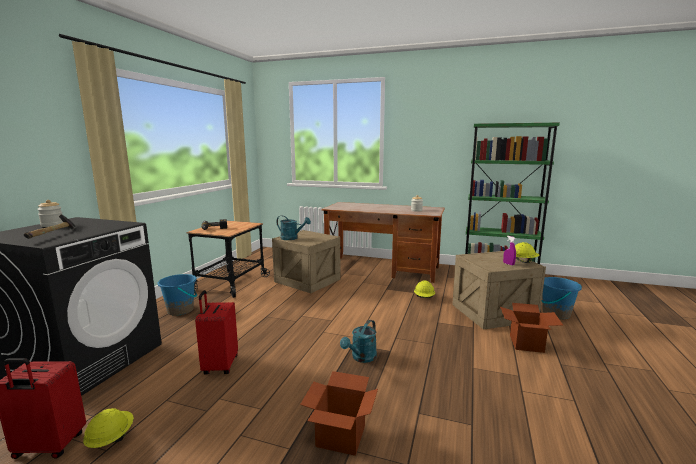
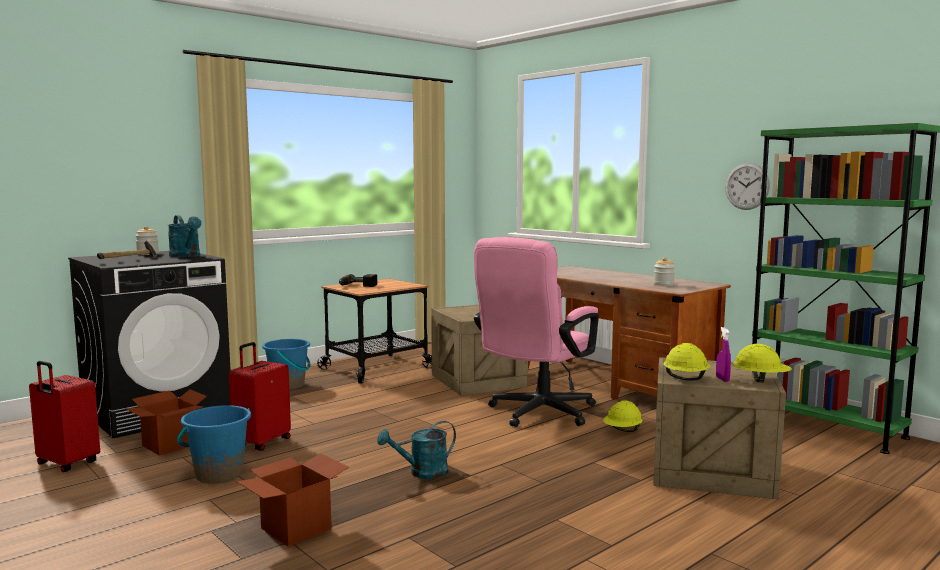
camera: 30 degrees right, 5 degrees down
yellow hard hat [83,408,134,448] -> yellow hard hat moved to [664,343,710,381]
turquoise watering can [277,215,311,240] -> turquoise watering can moved to [168,215,201,257]
cardboard box [500,303,563,353] -> cardboard box moved to [125,389,207,456]
blue bucket [542,277,582,320] -> blue bucket moved to [177,405,251,483]
none -> pink office chair [474,237,599,427]
none -> wall clock [725,163,770,210]

